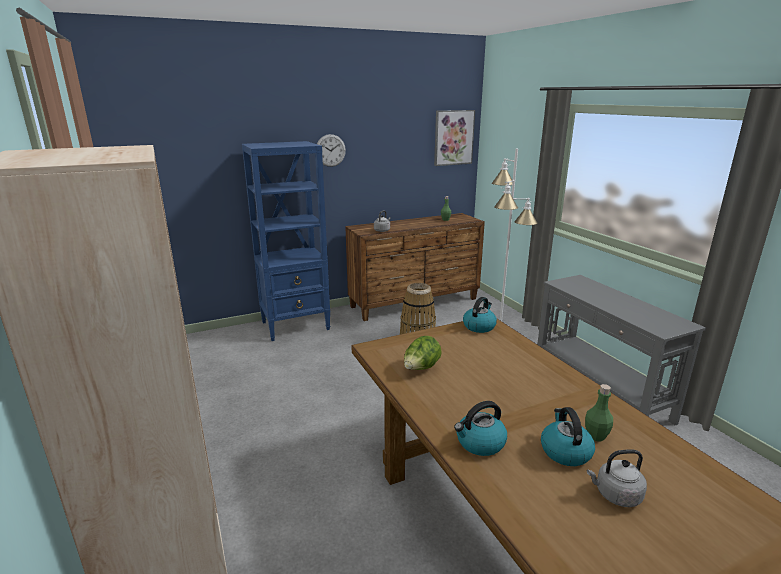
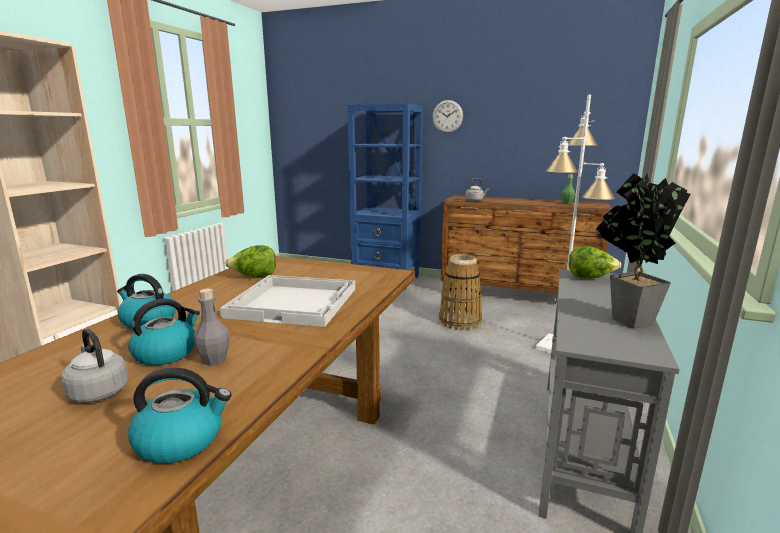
camera: 45 degrees right, 5 degrees down
picture [434,110,475,166] -> none
kettle [463,297,497,333] -> kettle moved to [128,367,231,464]
green bottle [585,384,613,442] -> grey bottle [193,289,230,365]
none -> white tray [220,275,355,327]
none -> lettuce [569,246,621,279]
none -> potted plant [596,173,690,328]

